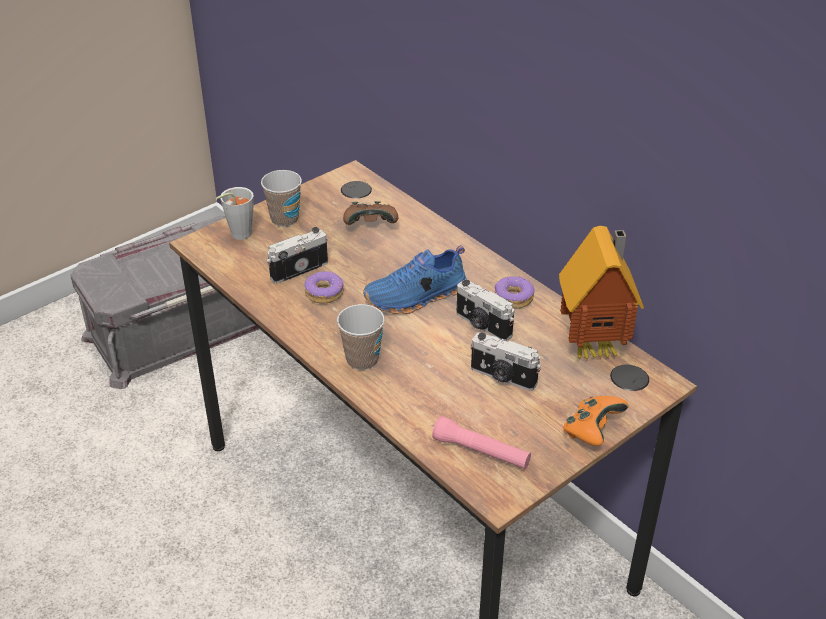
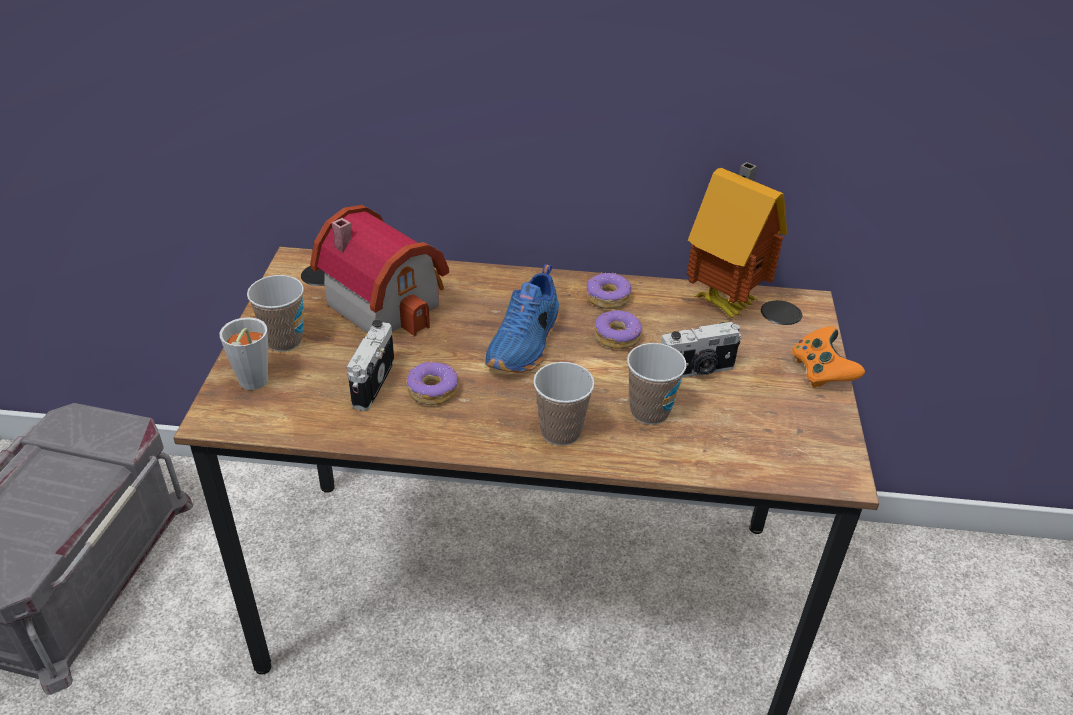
camera: 45 degrees left, 0 degrees up
brown game controller [343,201,399,225] -> toy house [310,205,449,336]
pink flashlight [432,416,531,469] -> none
camera [456,279,514,341] -> donut [594,310,642,349]
none -> cup [627,343,687,425]

